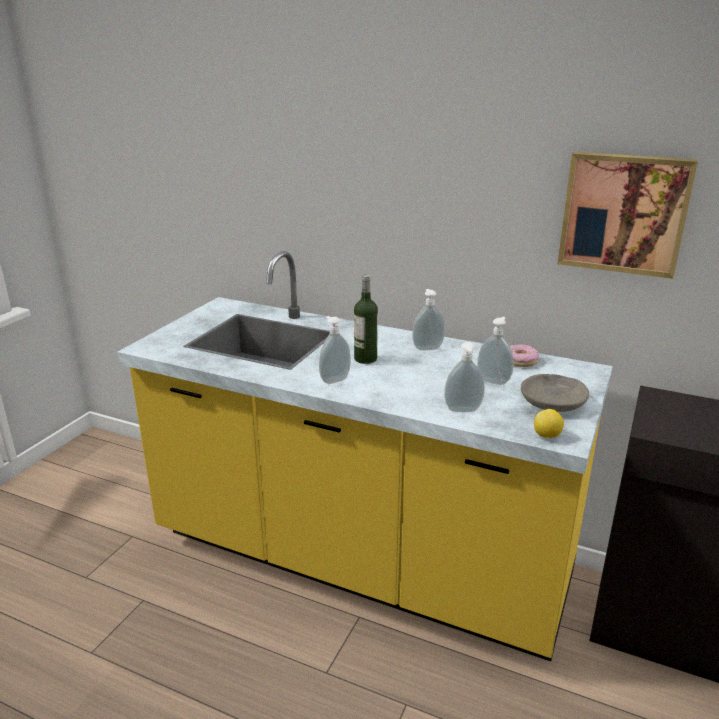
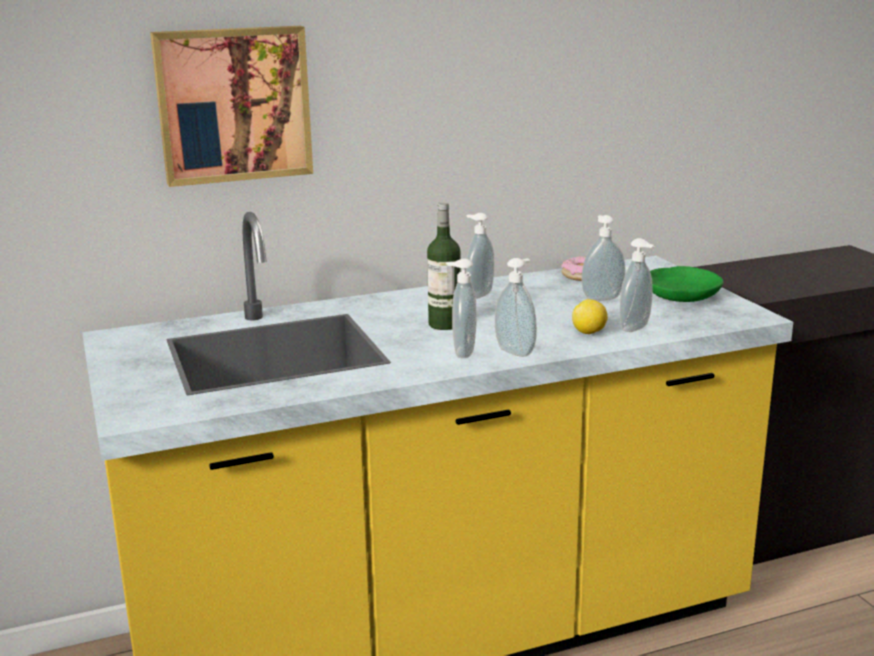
camera: 45 degrees left, 5 degrees down
grey bowl [521,374,589,412] -> green bowl [650,266,724,302]
lemon [534,409,564,438] -> lemon moved to [572,299,608,334]
picture [558,152,698,279] -> picture moved to [150,26,313,187]
none -> soap dispenser [495,258,537,357]

